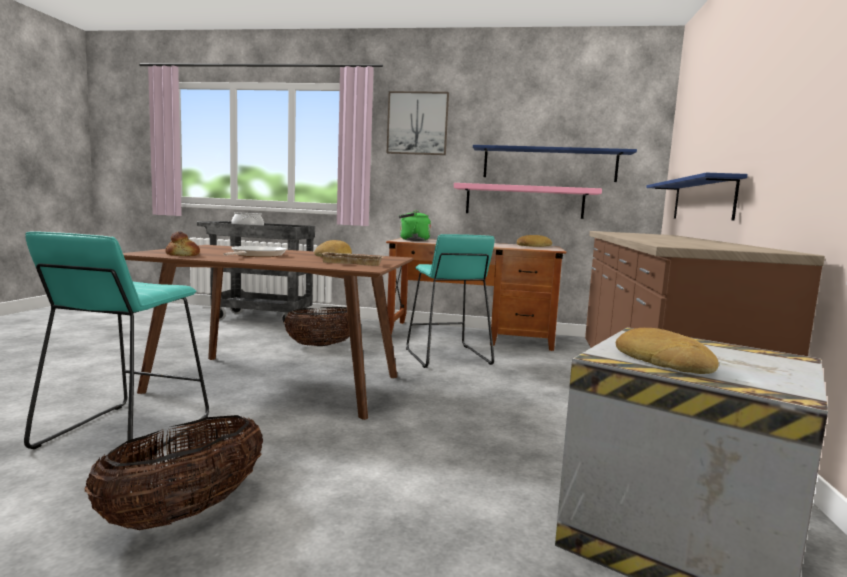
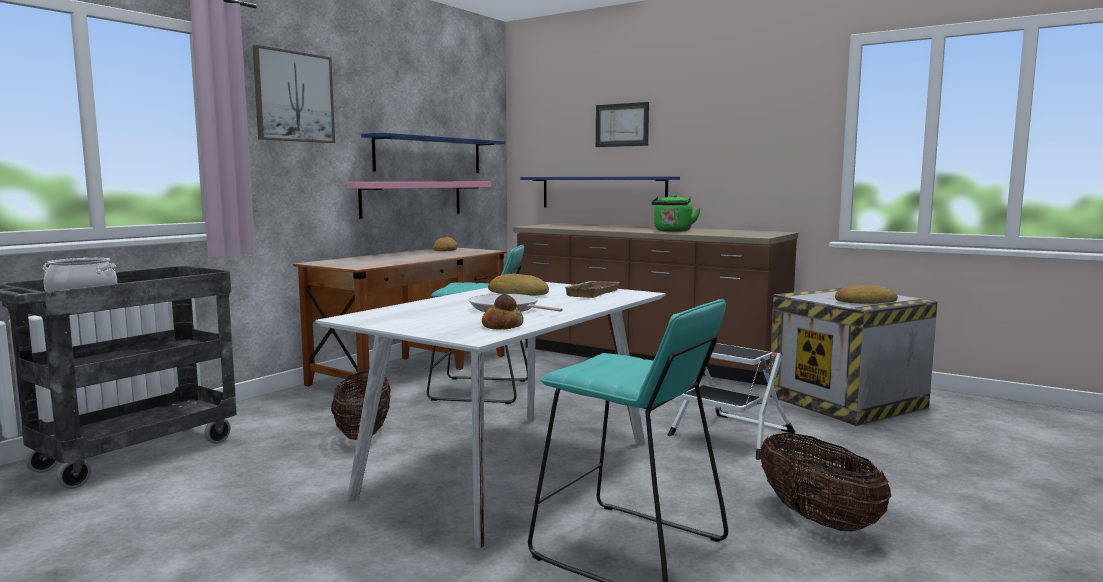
camera: 65 degrees left, 0 degrees up
brown dining table [123,245,414,420] -> white dining table [315,282,666,548]
green kettle [399,210,431,241] -> green kettle moved to [651,194,701,232]
none -> picture [596,102,649,147]
none -> step ladder [668,343,795,460]

